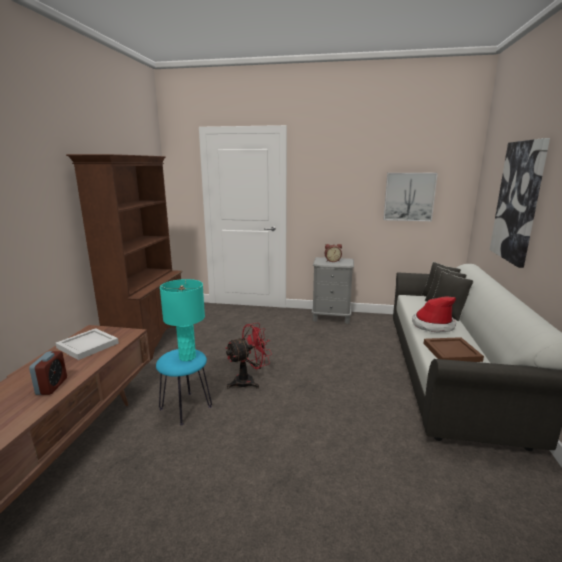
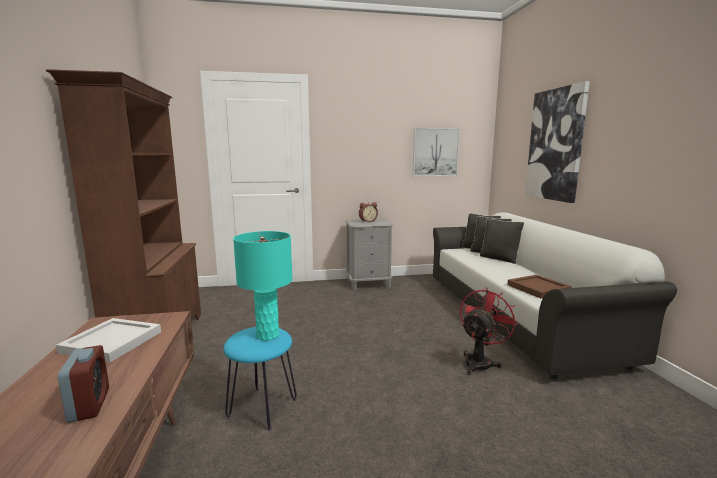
camera: 20 degrees left, 5 degrees down
red fan [225,323,272,388] -> red fan moved to [460,287,518,375]
hat [412,296,456,332] -> none

